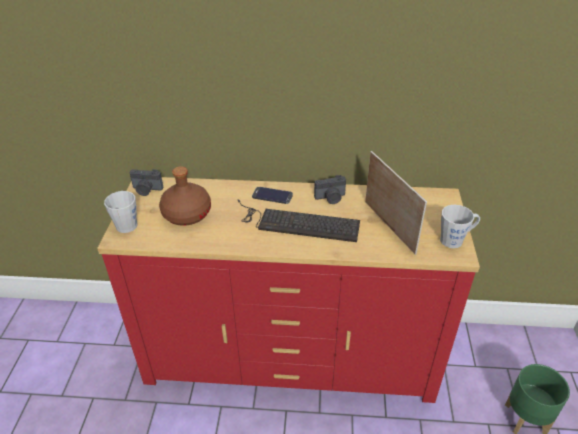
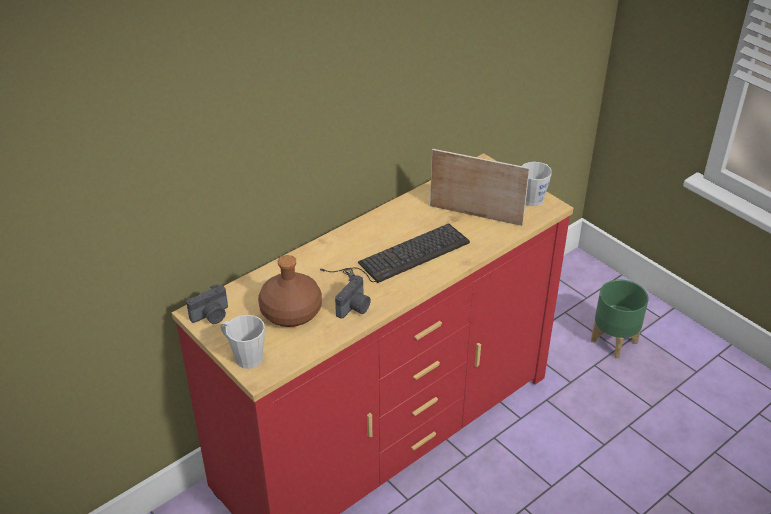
camera: 45 degrees left, 0 degrees up
phone [252,187,293,204] -> none
camera [314,175,346,204] -> camera moved to [335,275,371,319]

